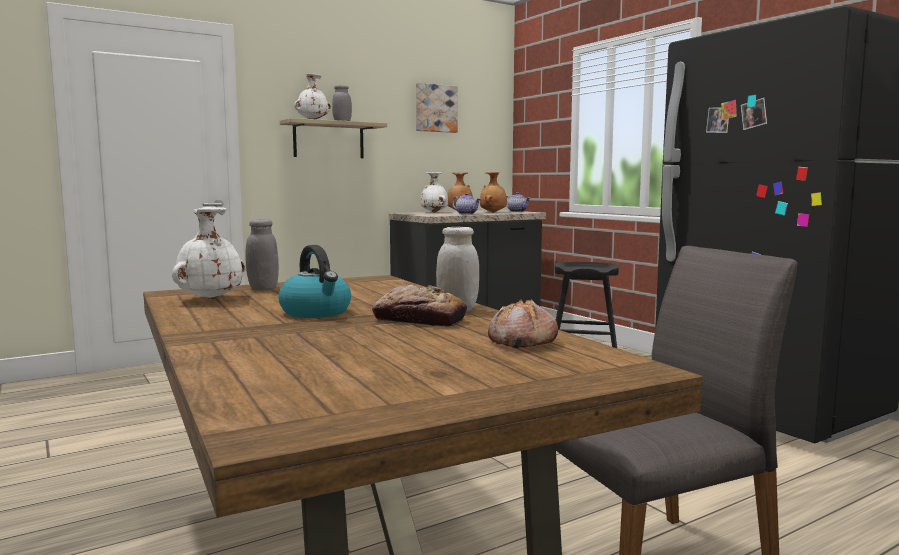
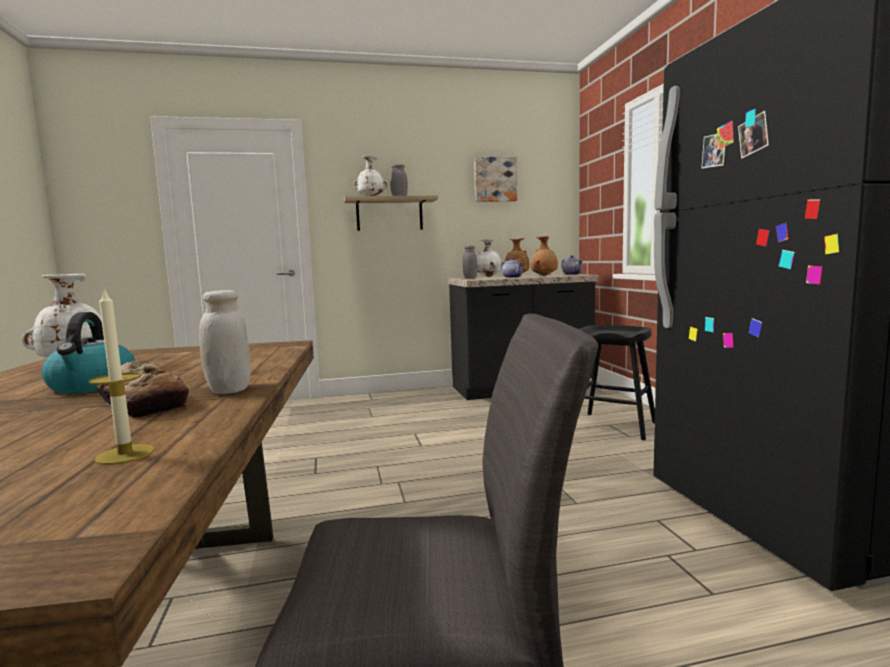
camera: 20 degrees right, 0 degrees up
grey jar [245,219,279,290] -> grey jar moved to [462,246,477,278]
bread [488,299,558,348] -> candle [89,288,155,465]

